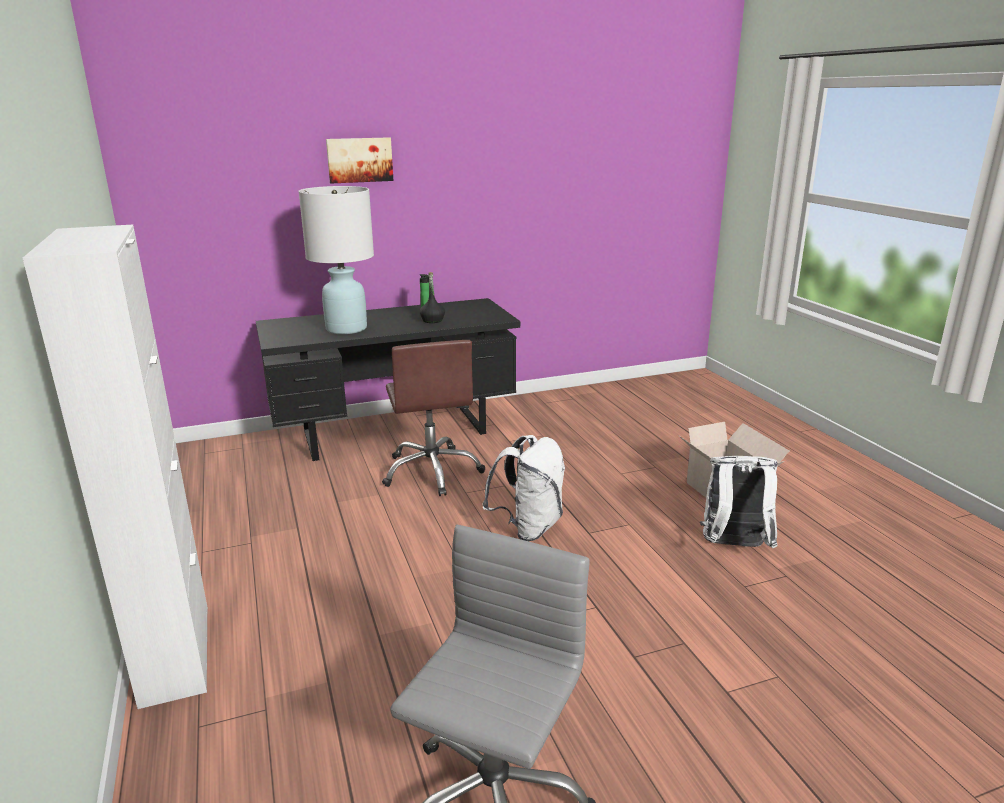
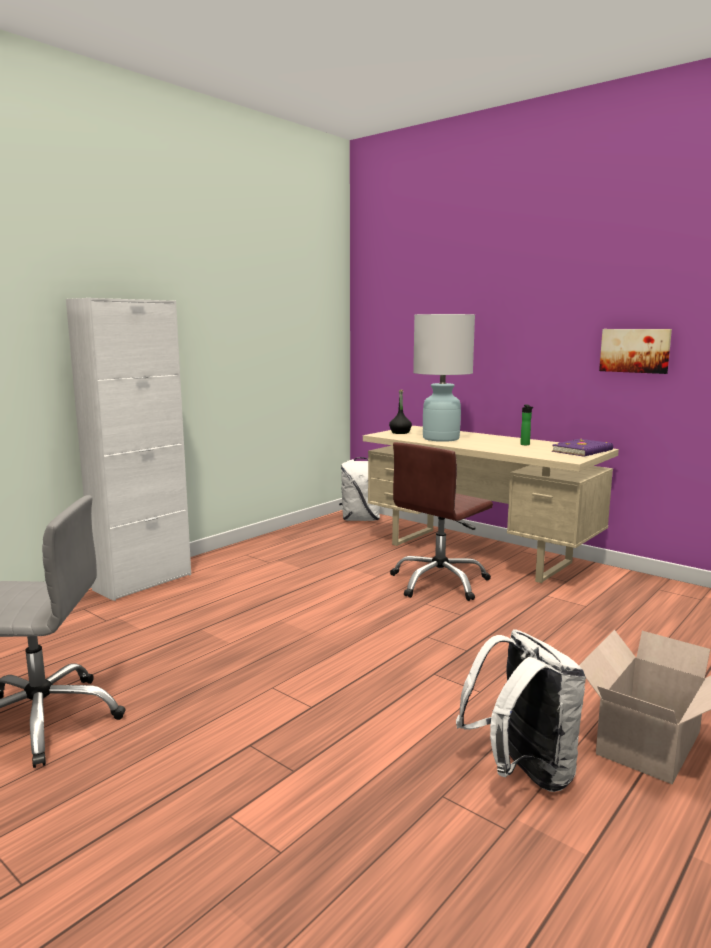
camera: 60 degrees right, 10 degrees down
black desk [256,298,520,461] -> beige desk [363,426,619,583]
picture [326,137,393,184] -> picture moved to [599,329,672,374]
black bottle [420,272,445,323] -> black bottle moved to [389,390,412,434]
white backpack [482,435,565,541] -> white backpack moved to [339,457,381,521]
none -> purple book [551,439,613,457]

